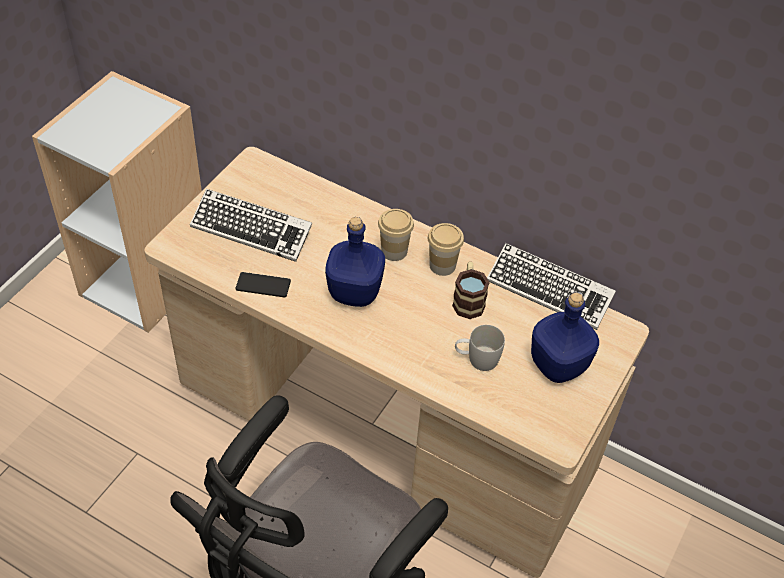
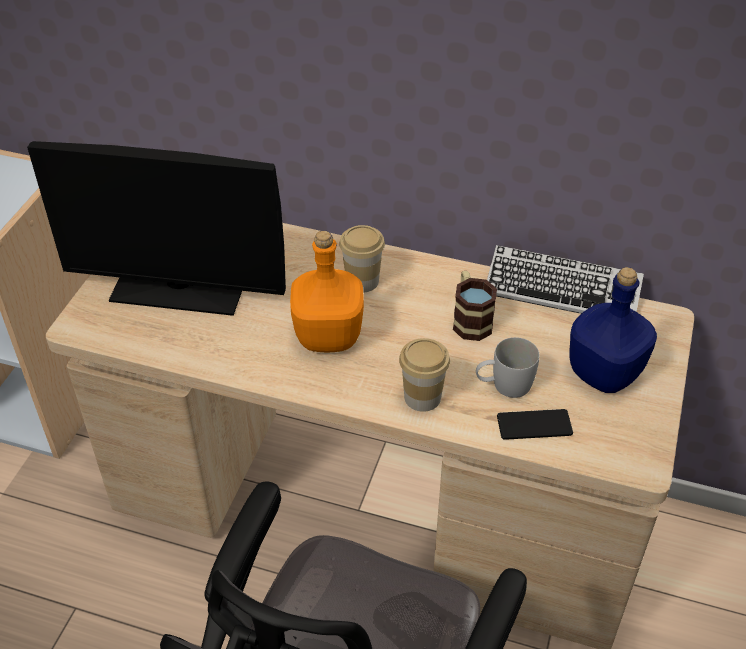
camera: 10 degrees left, 5 degrees down
keyboard [190,189,312,262] -> monitor [27,141,286,316]
phone [235,272,291,297] -> phone moved to [497,409,573,440]
blue bottle [325,217,385,307] -> orange bottle [290,231,364,352]
cup [428,223,464,276] -> cup moved to [399,338,450,412]

